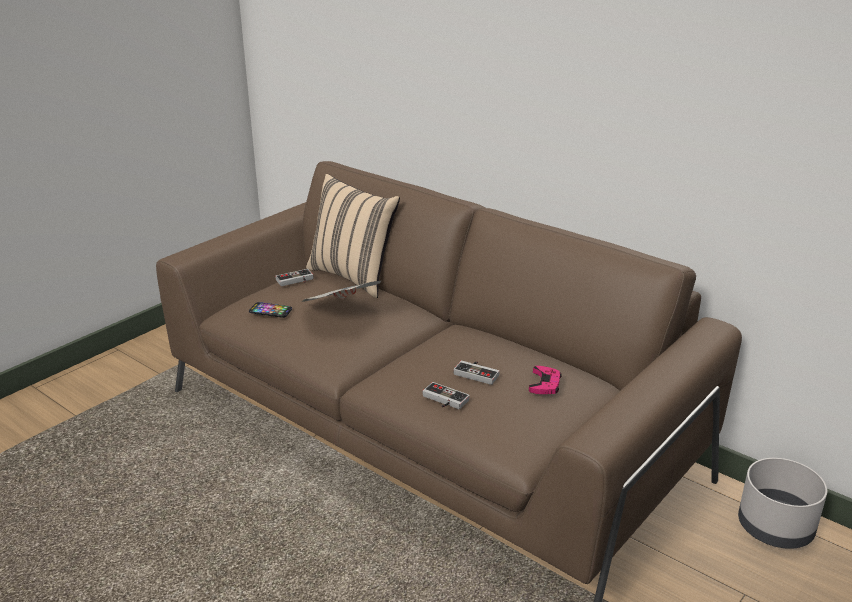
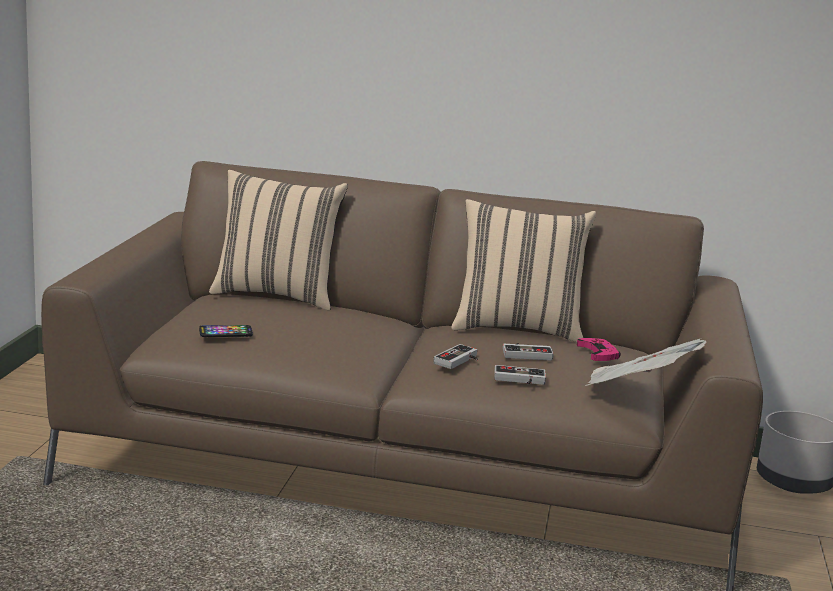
camera: 30 degrees left, 10 degrees down
game controller [275,269,313,286] -> game controller moved to [434,344,478,369]
newspaper [302,281,381,302] -> newspaper moved to [585,339,706,386]
none -> beige pillow [451,199,596,342]

